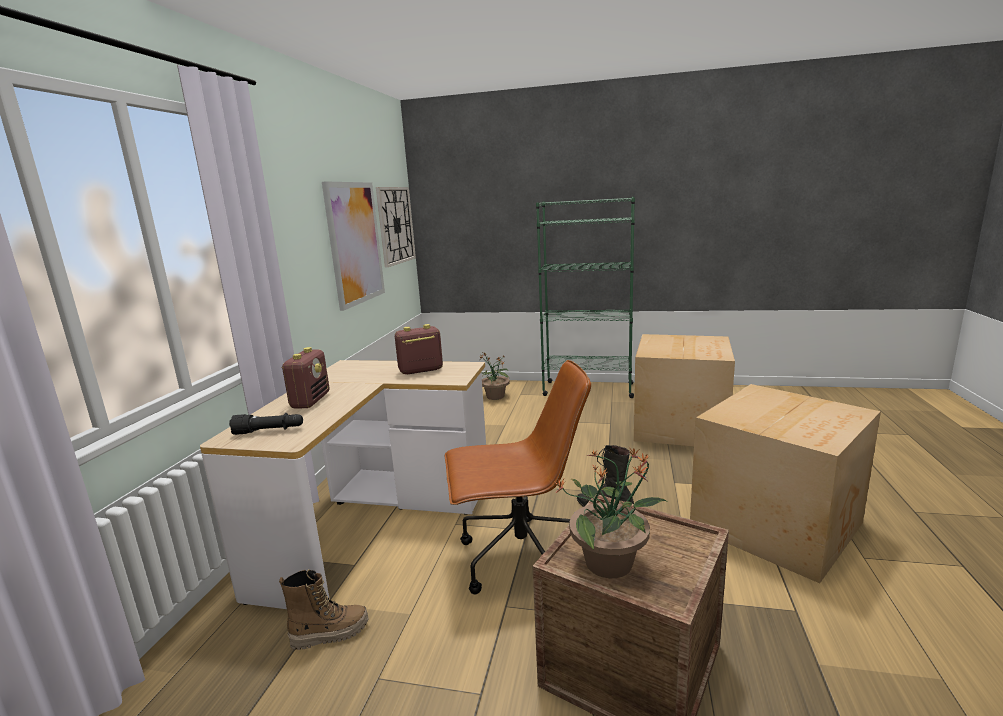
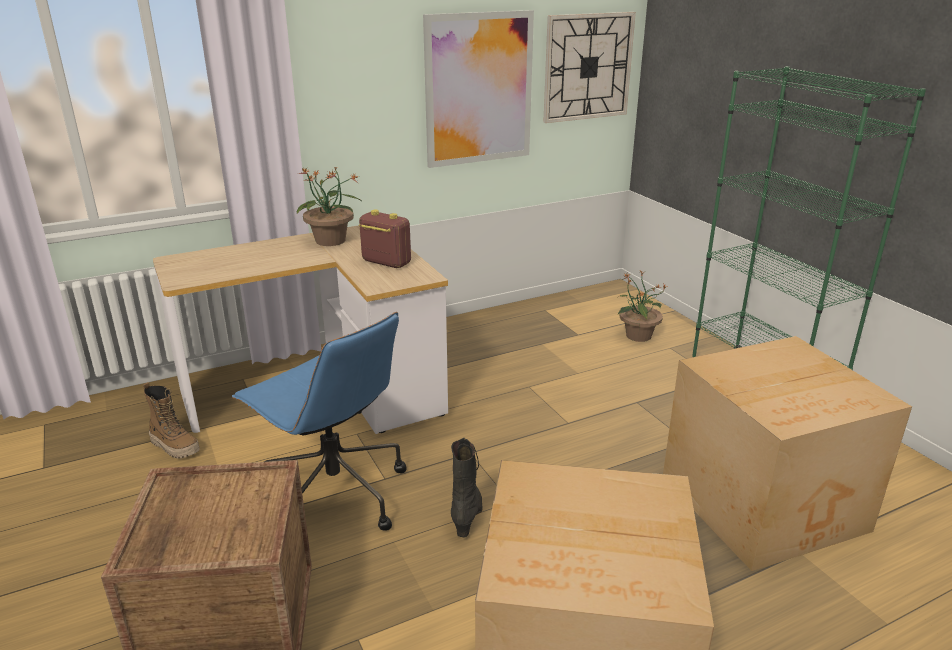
camera: 50 degrees right, 10 degrees up
black flashlight [229,413,303,435] -> none
radio [282,347,330,408] -> none
brown office chair [445,360,591,595] -> blue office chair [232,312,407,531]
potted plant [555,448,667,578] -> potted plant moved to [297,167,362,246]

